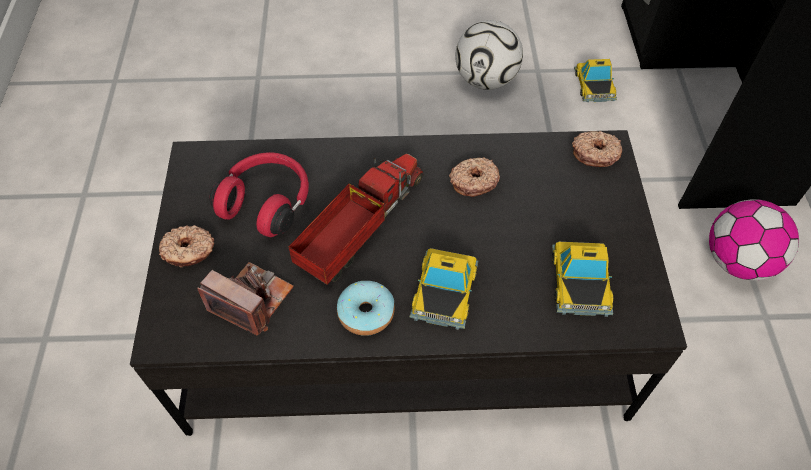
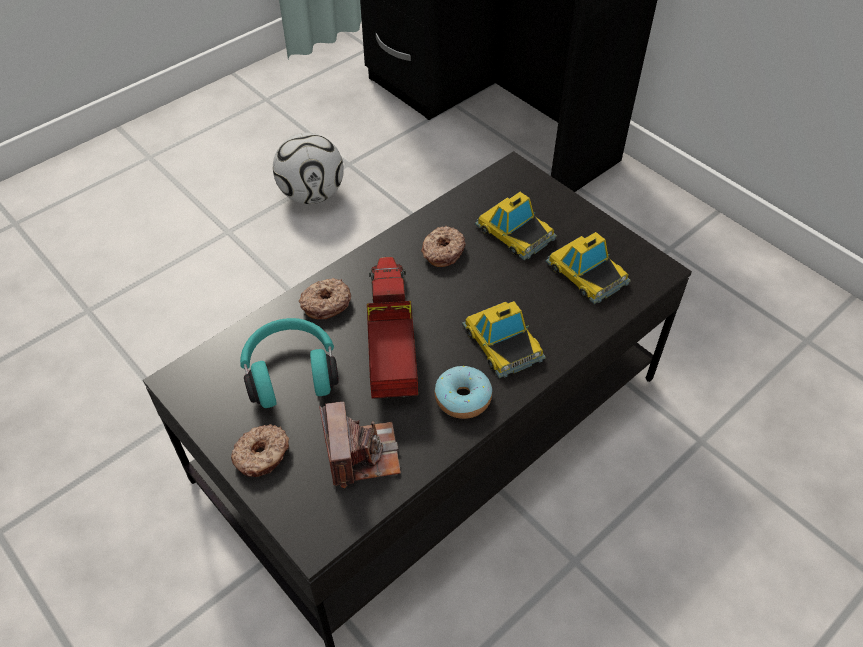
camera: 40 degrees left, 5 degrees down
camera [197,262,294,335] -> camera turned 90 degrees clockwise [319,402,401,488]
red headphones [210,152,309,237] -> turquoise headphones [240,318,339,408]
donut [572,131,622,167] -> donut moved to [299,278,351,319]
toy car [574,59,617,102] -> toy car moved to [475,192,557,260]
football [709,199,799,280] -> none

